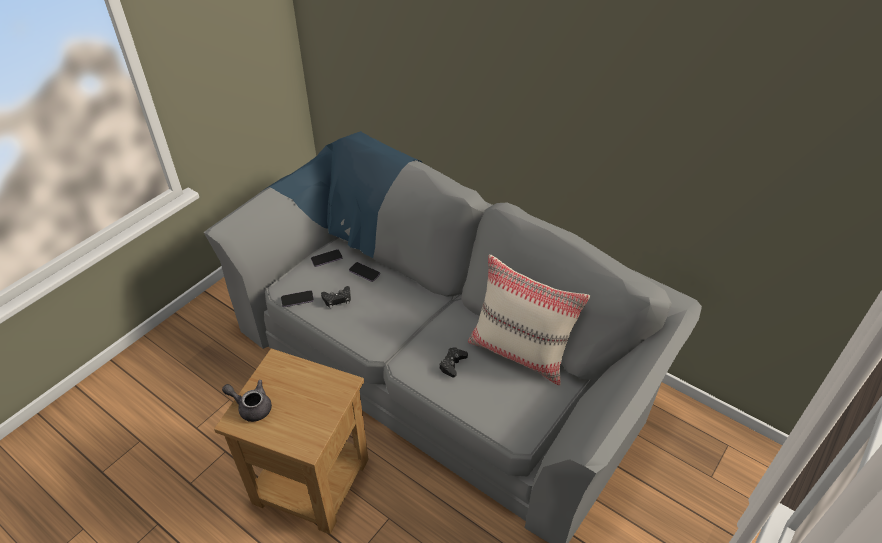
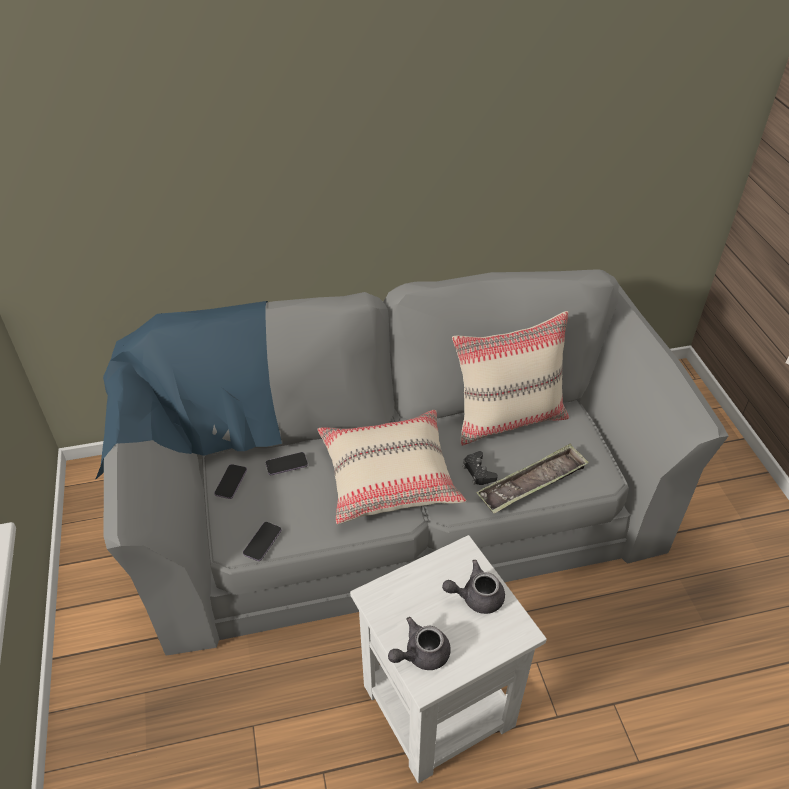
camera: 50 degrees left, 0 degrees up
brown side table [214,349,369,534] -> white side table [350,535,547,783]
black game controller [321,286,351,308] -> none
none -> beige pillow [317,410,466,524]
none -> grey teapot [442,560,505,614]
none -> tray [476,444,589,513]

